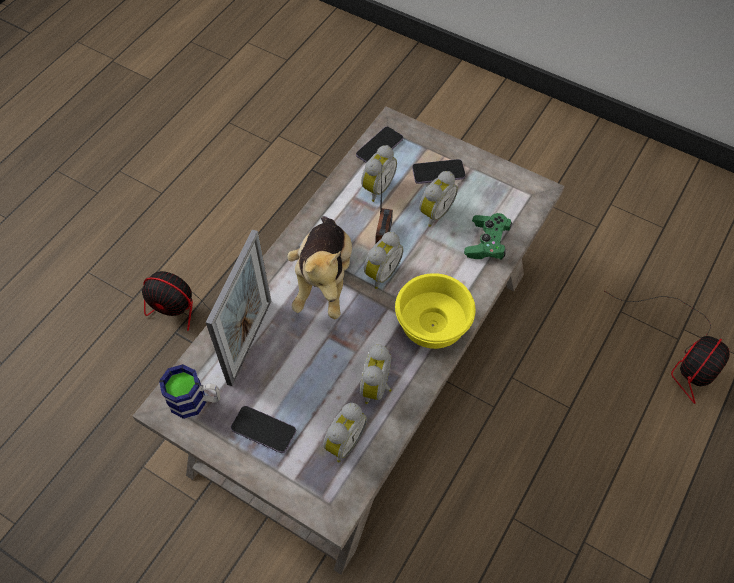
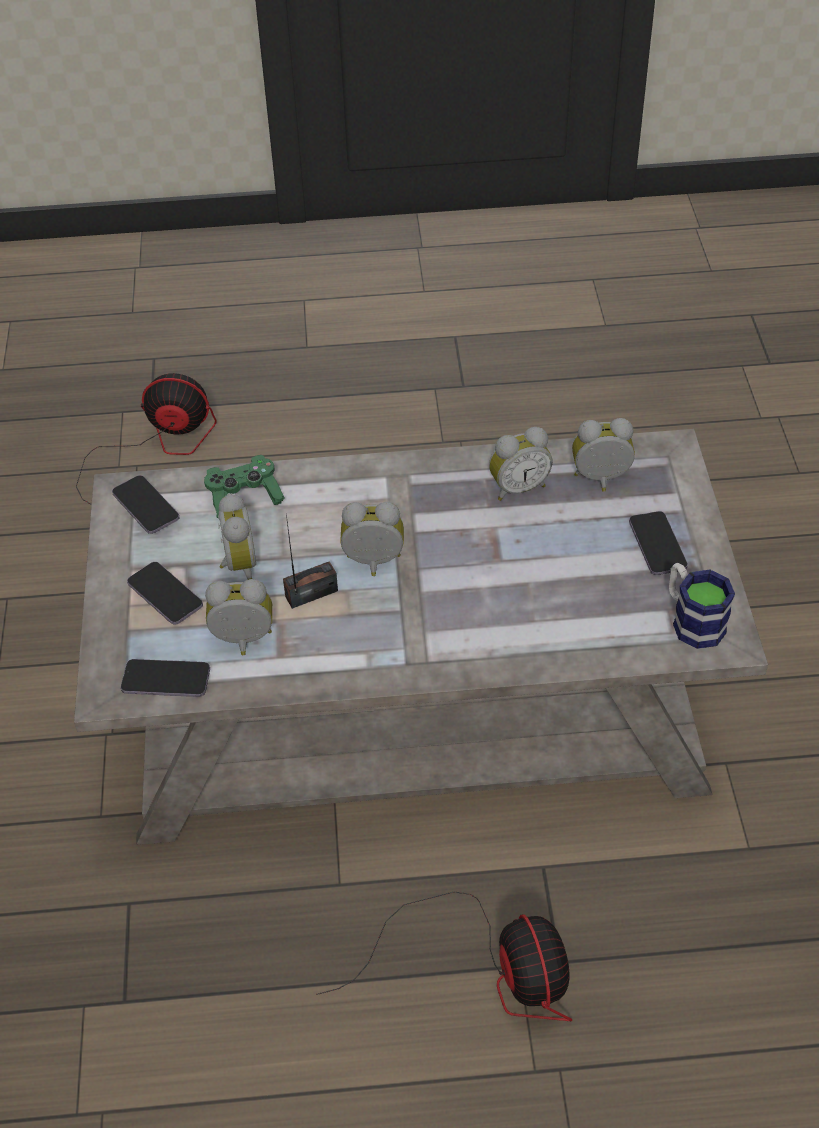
camera: 125 degrees left, 10 degrees down
picture frame [206,230,271,386] -> none
plush toy [287,216,352,319] -> none
yellow bowl [395,273,475,349] -> none
alarm clock [419,171,458,227] -> alarm clock turned 75 degrees clockwise [218,493,256,580]
none -> phone [112,475,179,534]

